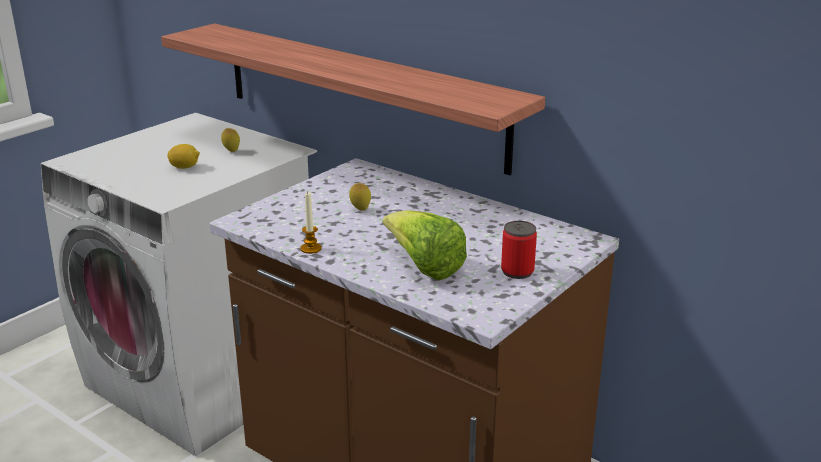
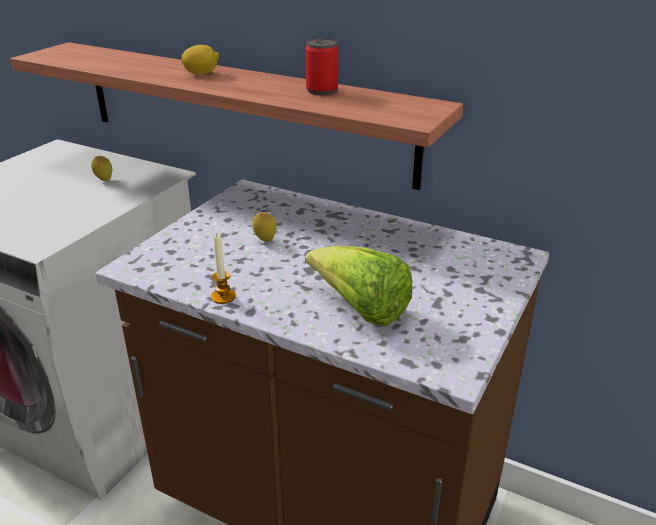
camera: 10 degrees left, 5 degrees up
lemon [167,144,200,169] -> lemon moved to [181,45,219,75]
can [501,221,537,279] -> can moved to [306,39,338,95]

